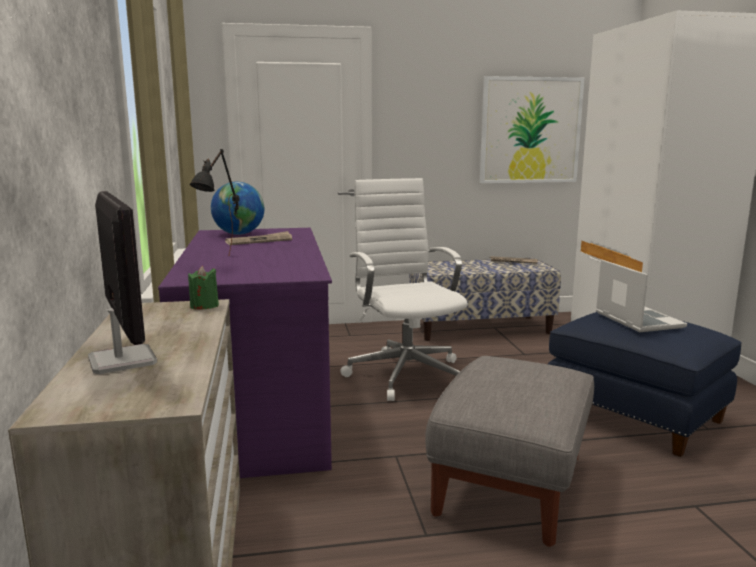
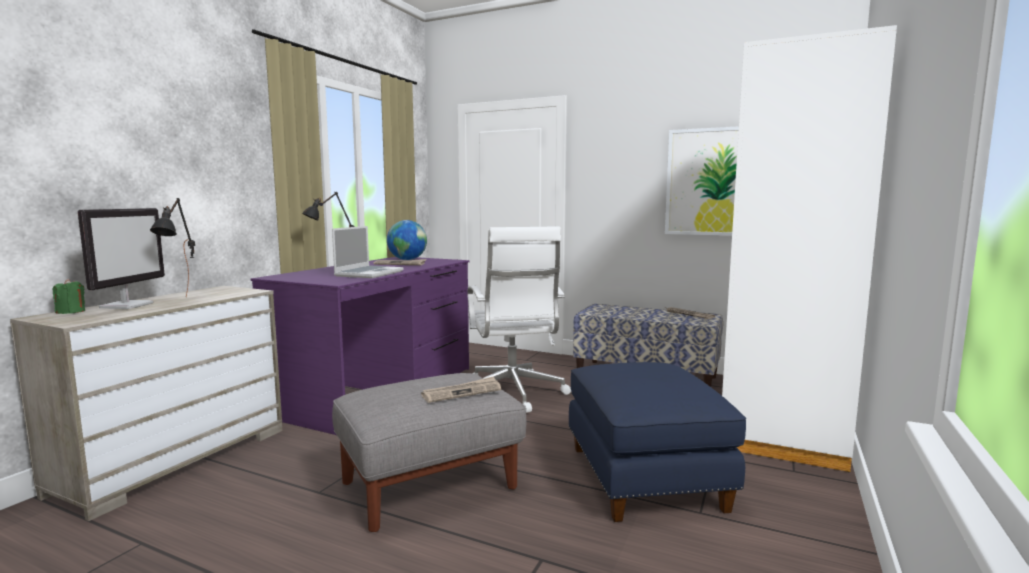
camera: 35 degrees right, 5 degrees down
green candle [188,266,219,310] -> green candle moved to [53,279,85,314]
white office chair [340,178,468,401] -> white office chair turned 150 degrees clockwise [467,226,571,413]
laptop [596,259,687,332] -> laptop moved to [332,226,403,278]
none -> black table lamp [150,198,195,297]
none -> newspaper [421,376,501,403]

